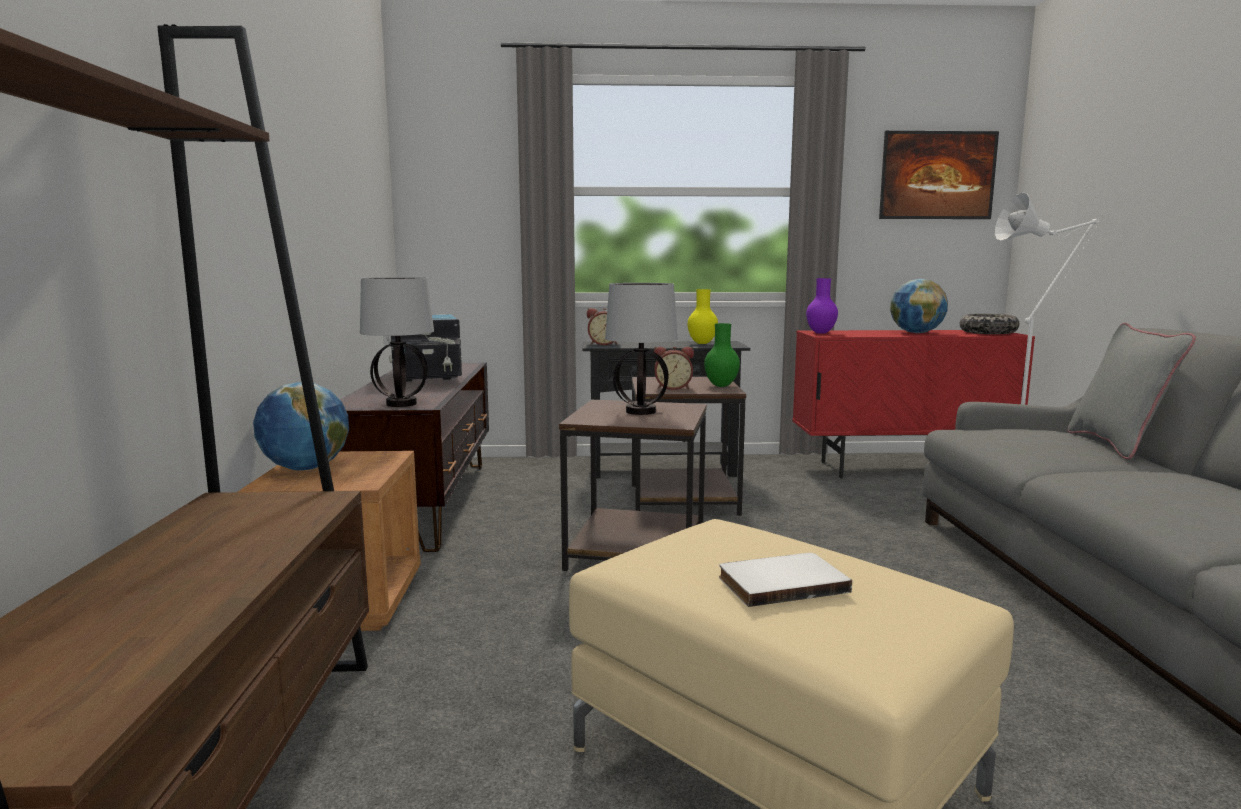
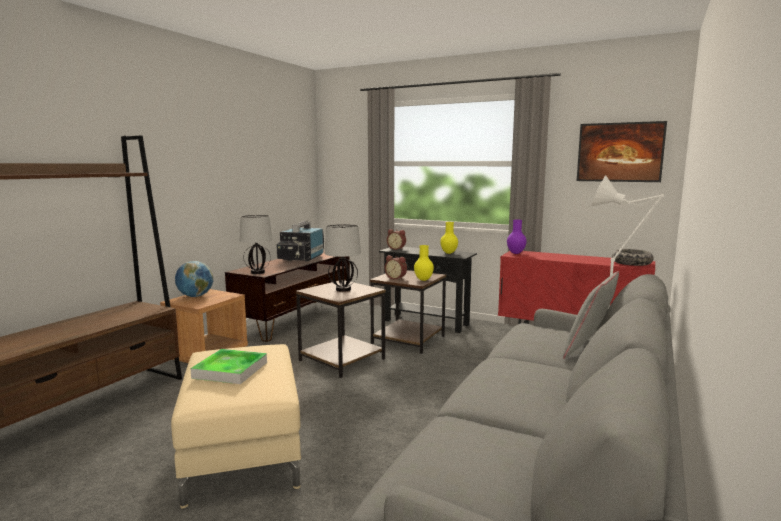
camera: 30 degrees right, 0 degrees up
green vase [704,323,740,387] -> yellow vase [414,245,434,281]
white book [719,553,852,607] -> tray [190,349,267,384]
globe [890,279,948,333] -> none

